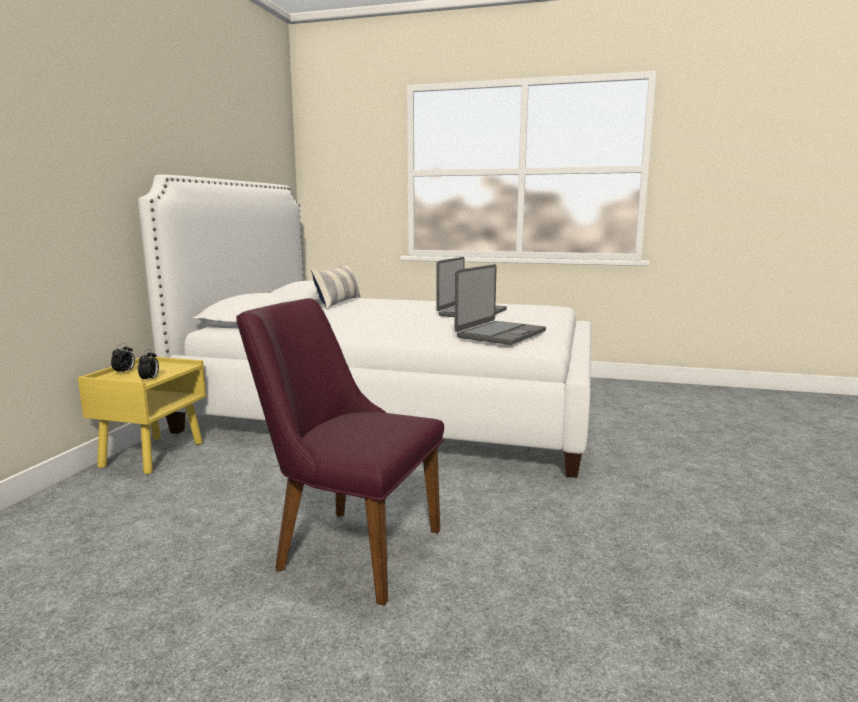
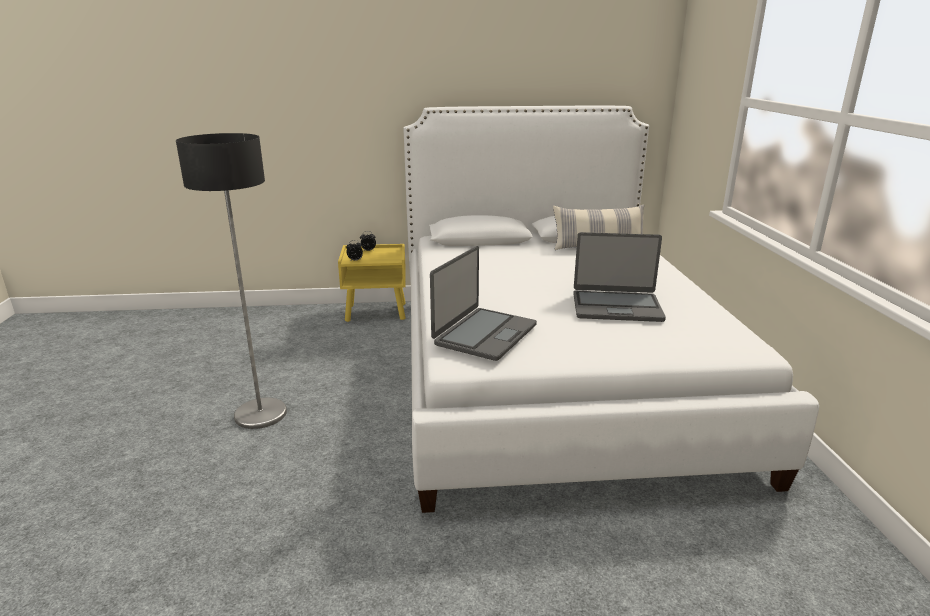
camera: 70 degrees right, 10 degrees up
purple chair [236,298,444,606] -> floor lamp [176,133,287,429]
laptop [455,264,546,345] -> laptop turned 75 degrees counterclockwise [430,246,537,361]

